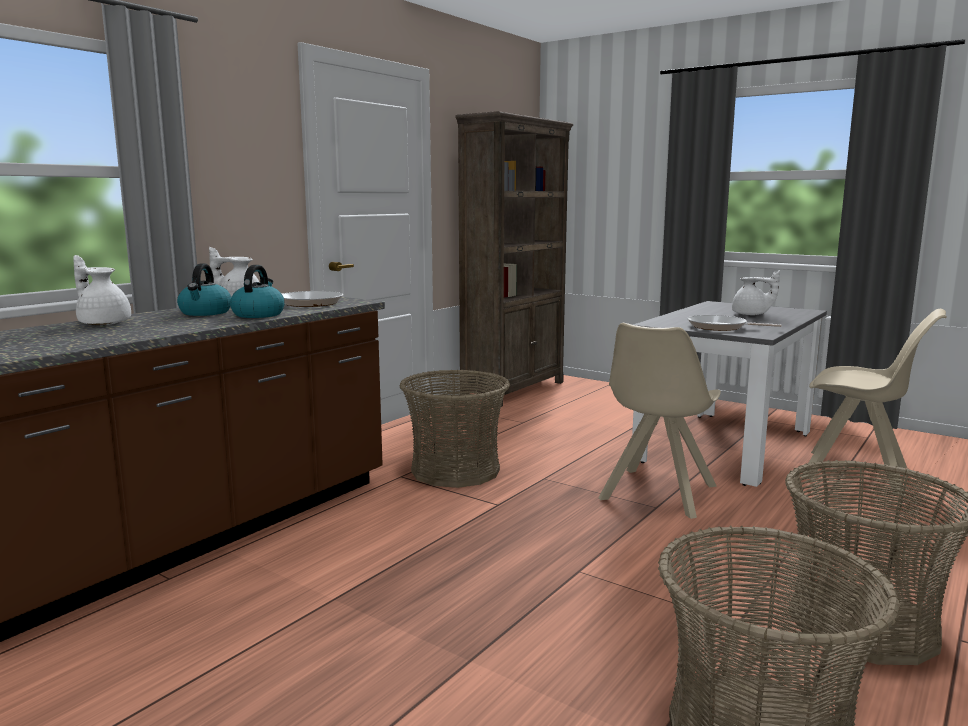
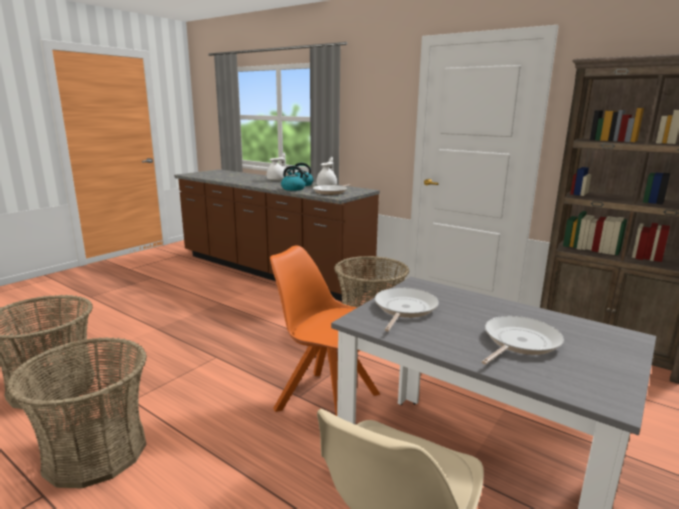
camera: 90 degrees right, 5 degrees up
beige chair [598,323,721,519] -> orange chair [270,245,381,416]
white teapot [732,270,780,315] -> frying pan [482,316,564,365]

